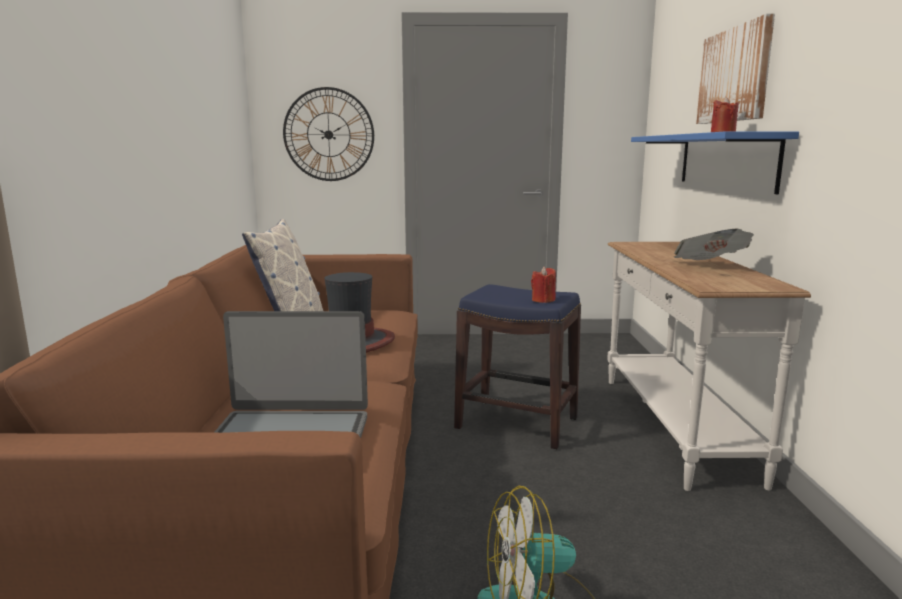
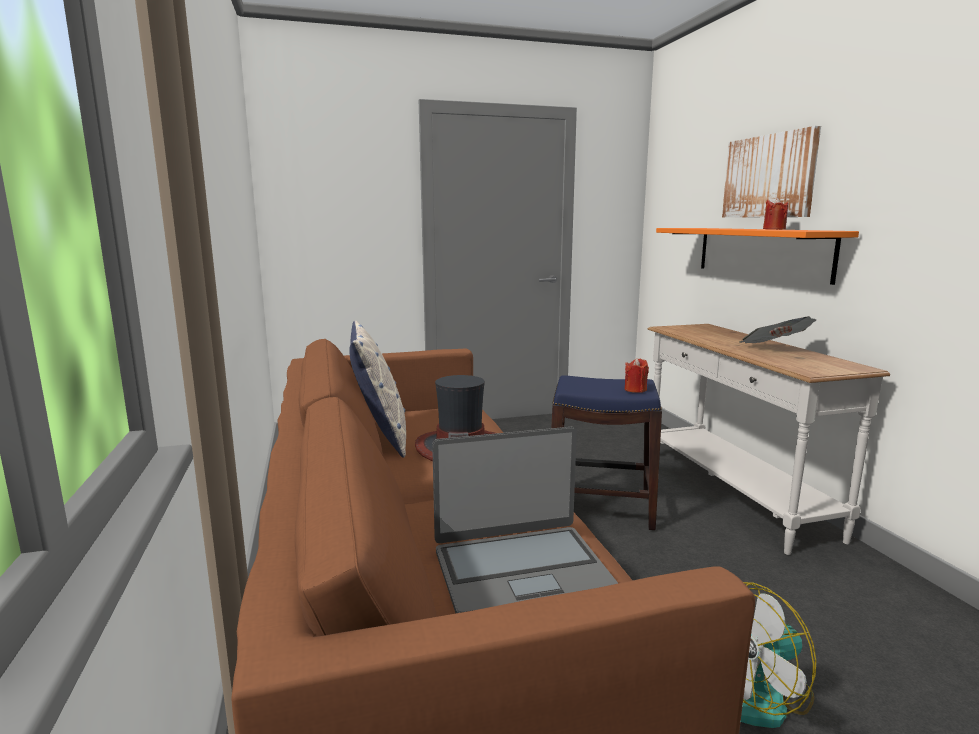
camera: 15 degrees left, 0 degrees up
wall clock [283,87,374,181] -> none
blue shelf [631,131,799,194] -> orange shelf [656,228,859,285]

